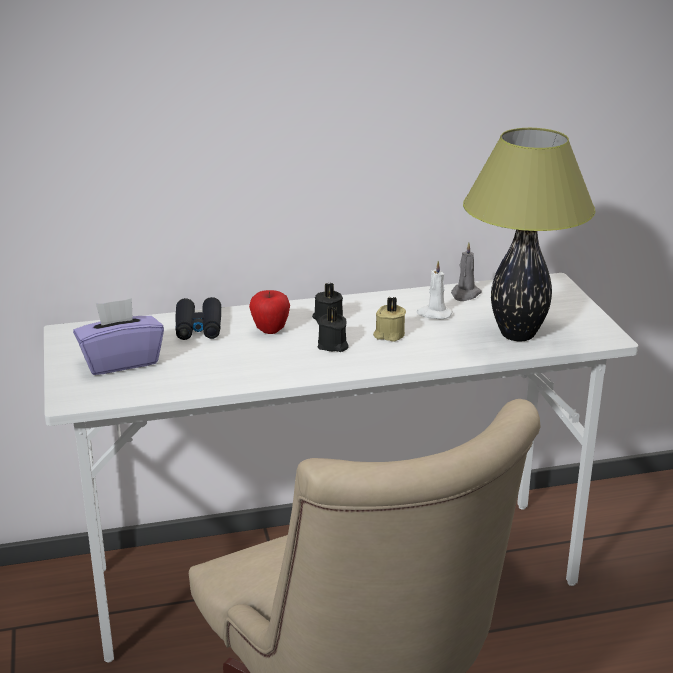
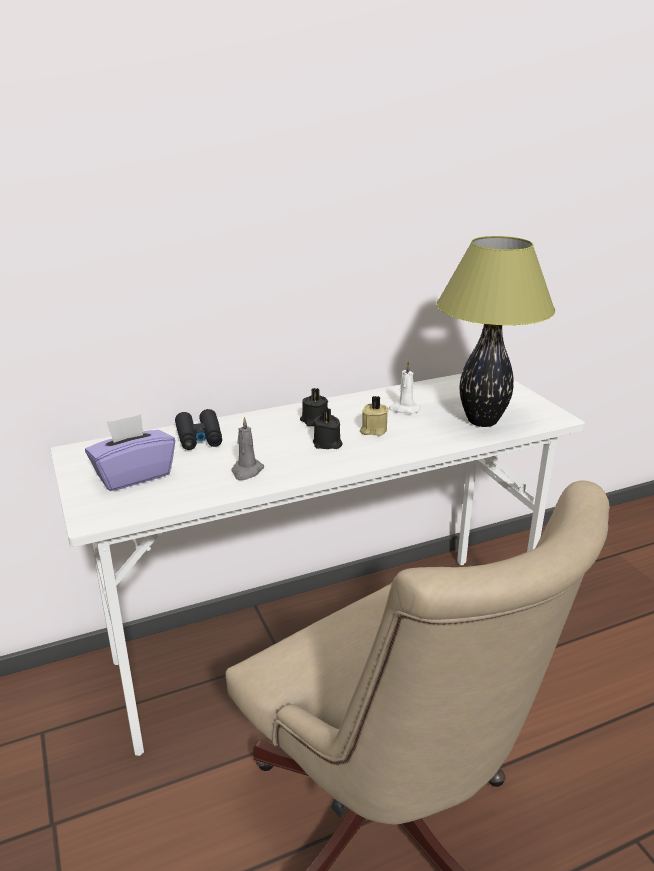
camera: 10 degrees left, 0 degrees up
apple [249,290,290,334] -> none
grey candle [451,242,482,301] -> grey candle moved to [231,417,264,480]

